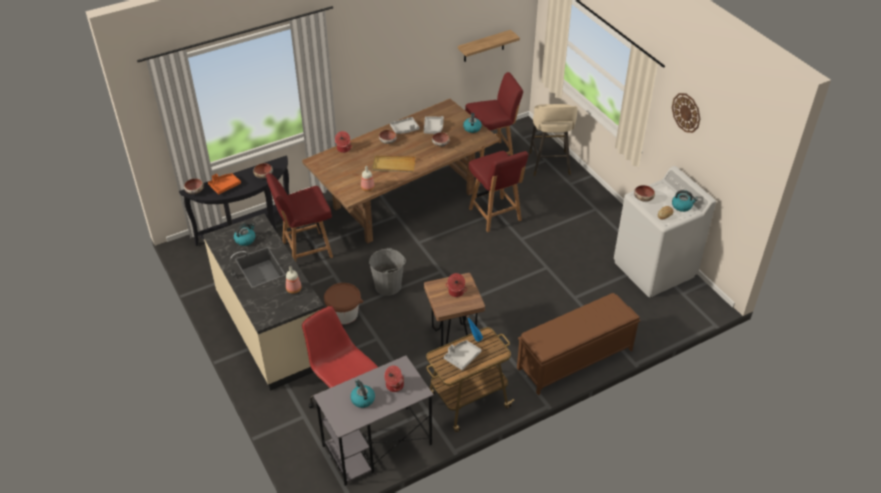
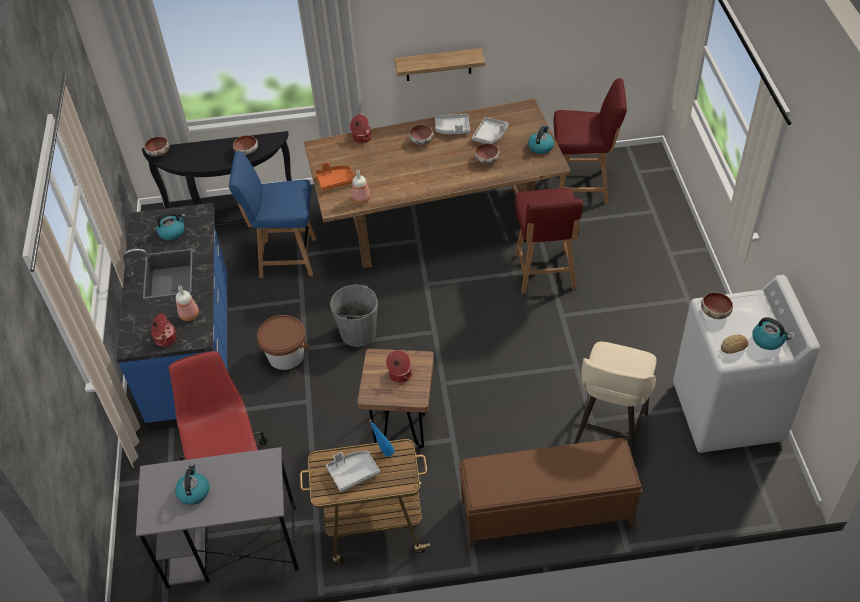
camera: 25 degrees right, 5 degrees up
beige counter [203,214,324,391] -> blue counter [116,203,227,430]
orange tray [208,173,241,194] -> orange tray moved to [315,163,354,191]
red chair [266,173,333,262] -> blue chair [229,151,316,278]
beige tray [372,156,416,172] -> none
cooking pot [384,366,404,392] -> cooking pot moved to [151,313,177,347]
shelf [458,30,520,62] -> shelf moved to [394,48,485,81]
beige stool [529,104,578,176] -> beige stool moved to [574,342,657,463]
wall clock [672,93,700,133] -> none

